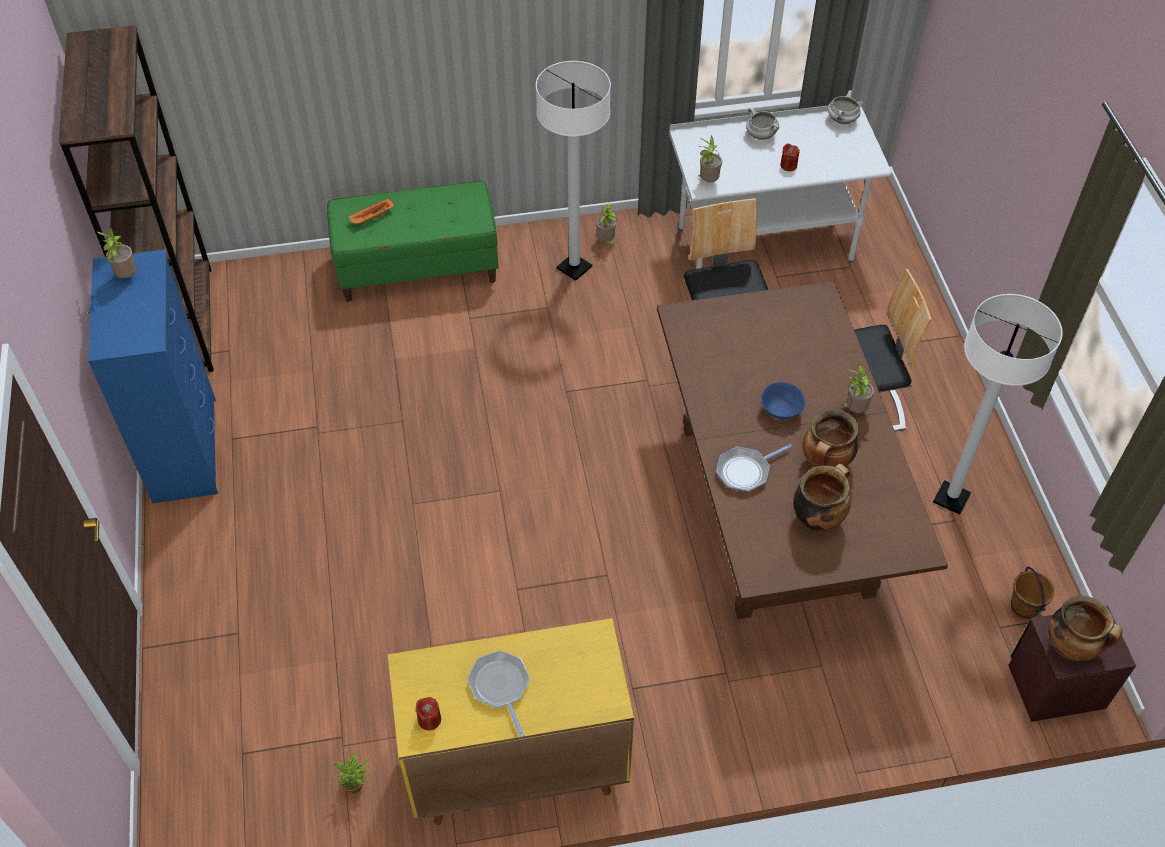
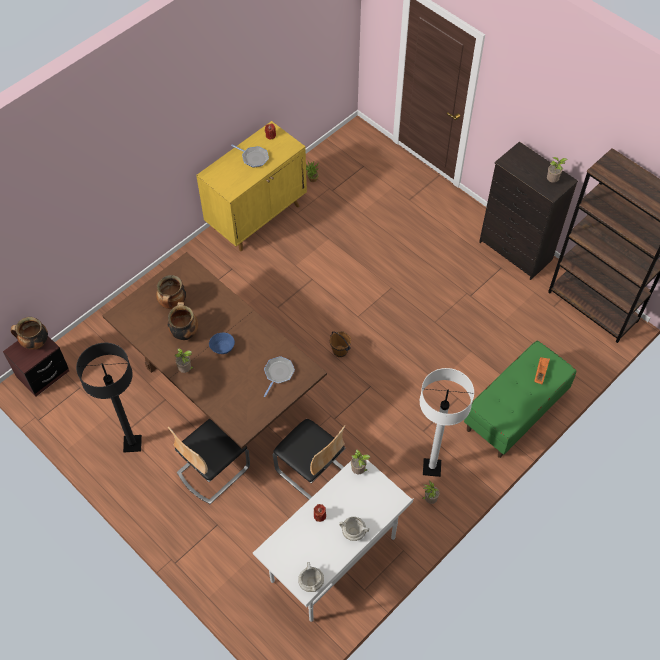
camera: 145 degrees right, 5 degrees up
blue dresser [86,249,218,503] -> black dresser [479,142,578,280]
frying pan [716,444,792,492] -> frying pan moved to [264,356,295,397]
white floor lamp [933,294,1063,515] -> black floor lamp [76,343,142,452]
brown bucket [1011,567,1055,619] -> brown bucket moved to [330,331,351,357]

